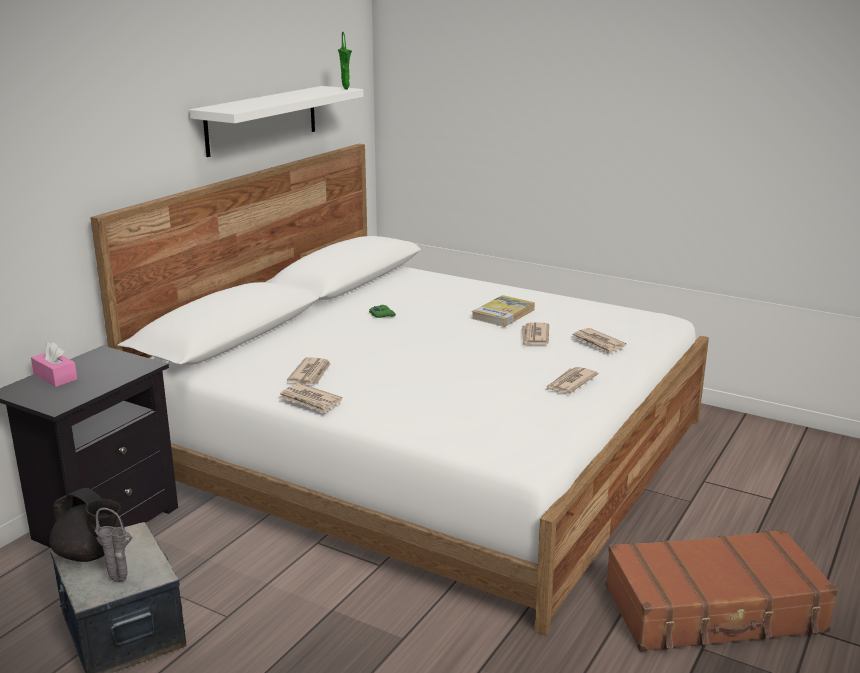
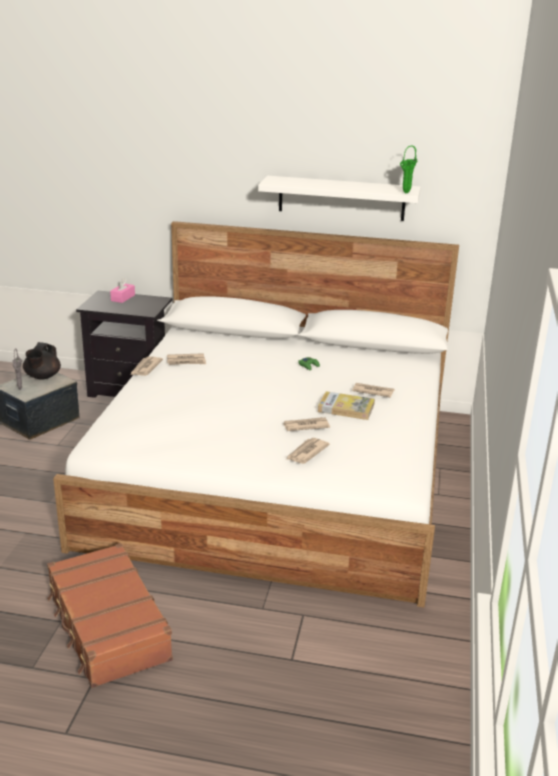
camera: 70 degrees right, 5 degrees up
newspaper [545,367,599,394] -> newspaper moved to [352,383,395,397]

